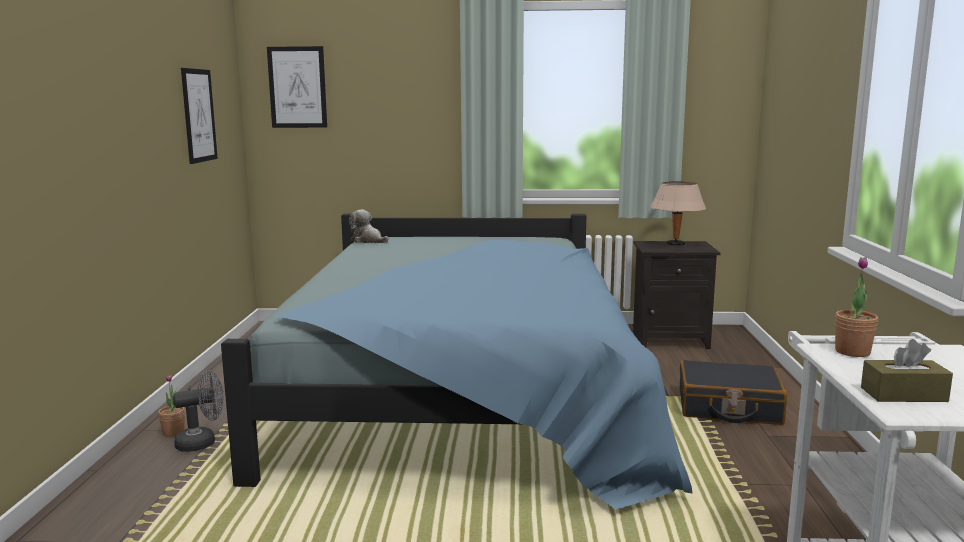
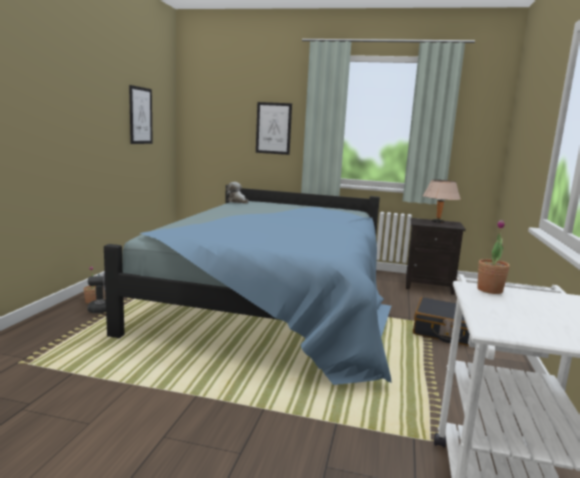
camera: 10 degrees right, 0 degrees up
picture [267,46,327,128] -> picture moved to [256,102,292,155]
brown tissue box [861,339,953,402] -> none

